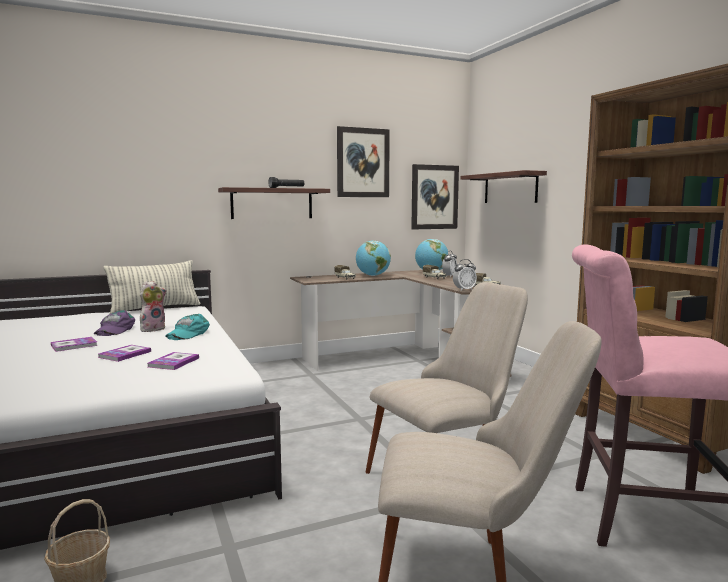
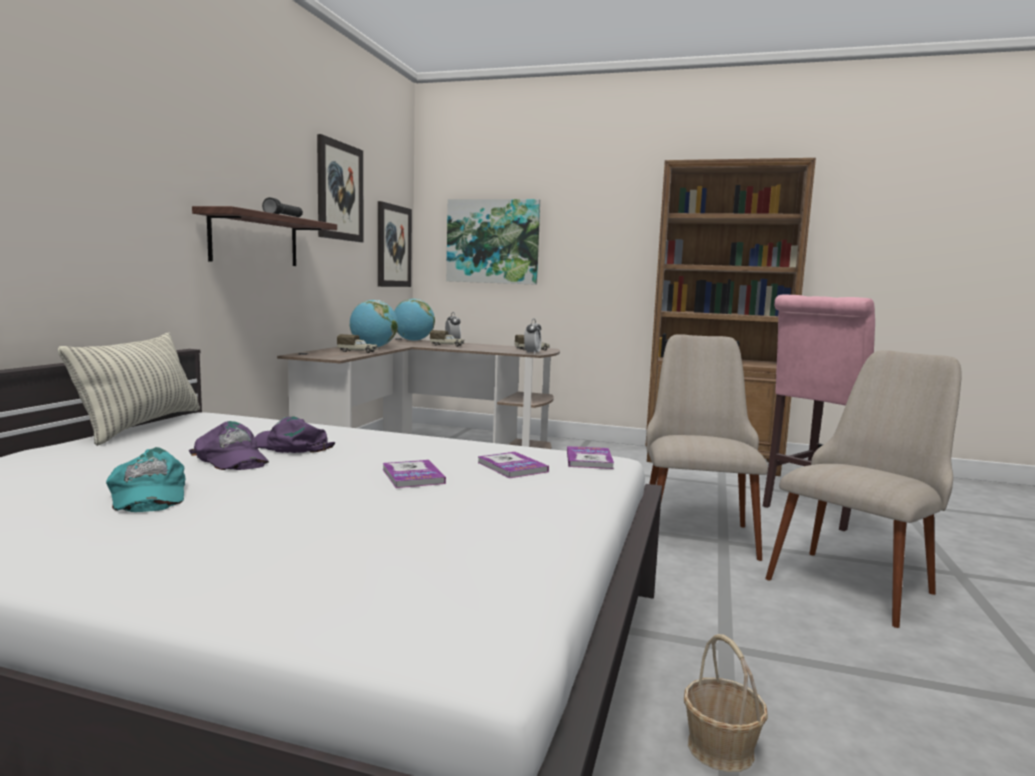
camera: 50 degrees left, 0 degrees up
book [51,337,98,352] -> book moved to [567,446,614,469]
plush toy [140,281,167,332] -> purple cap [255,416,335,453]
turquoise cap [165,314,210,340] -> turquoise cap moved to [106,447,185,512]
shelf [461,170,547,203] -> picture [446,199,540,285]

